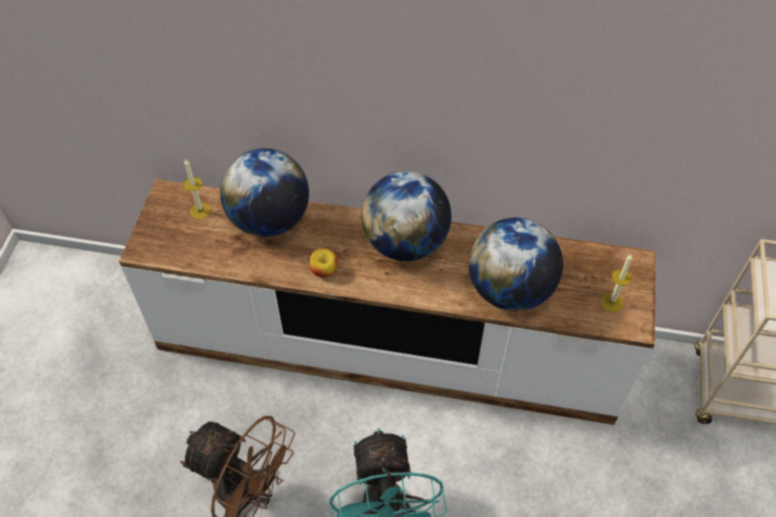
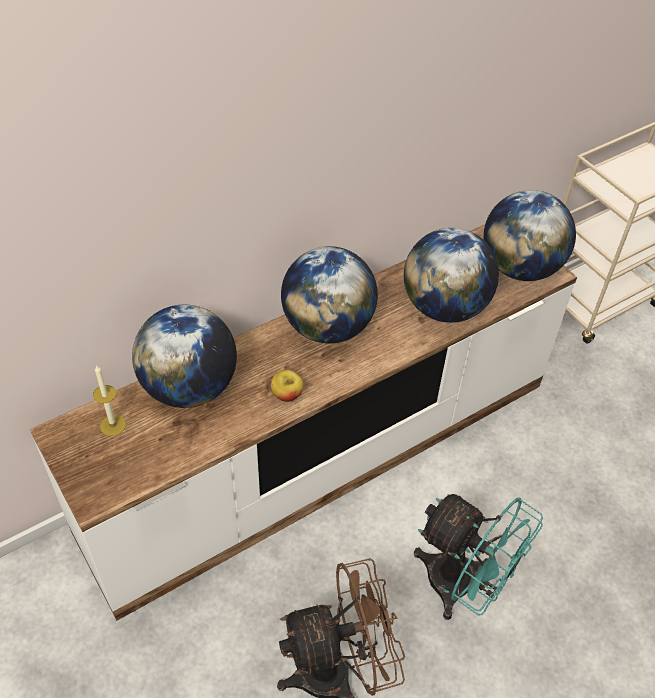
camera: 45 degrees left, 5 degrees down
candle [601,254,633,312] -> globe [483,190,576,281]

